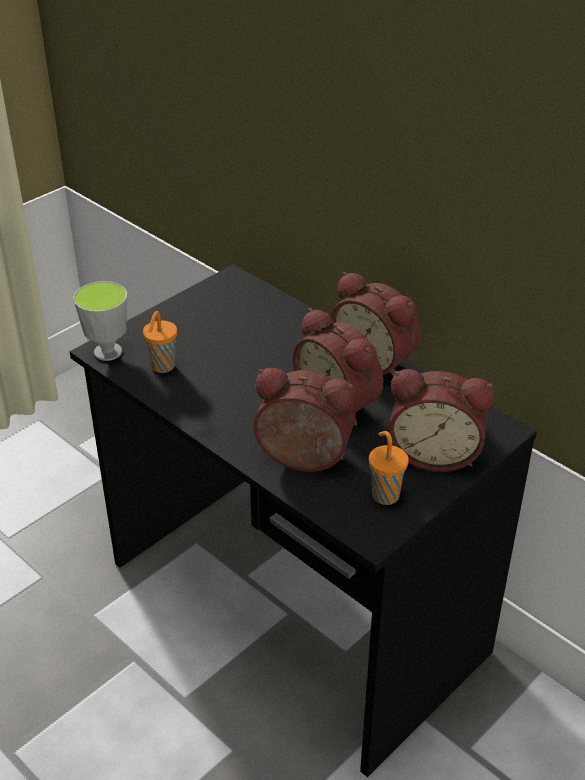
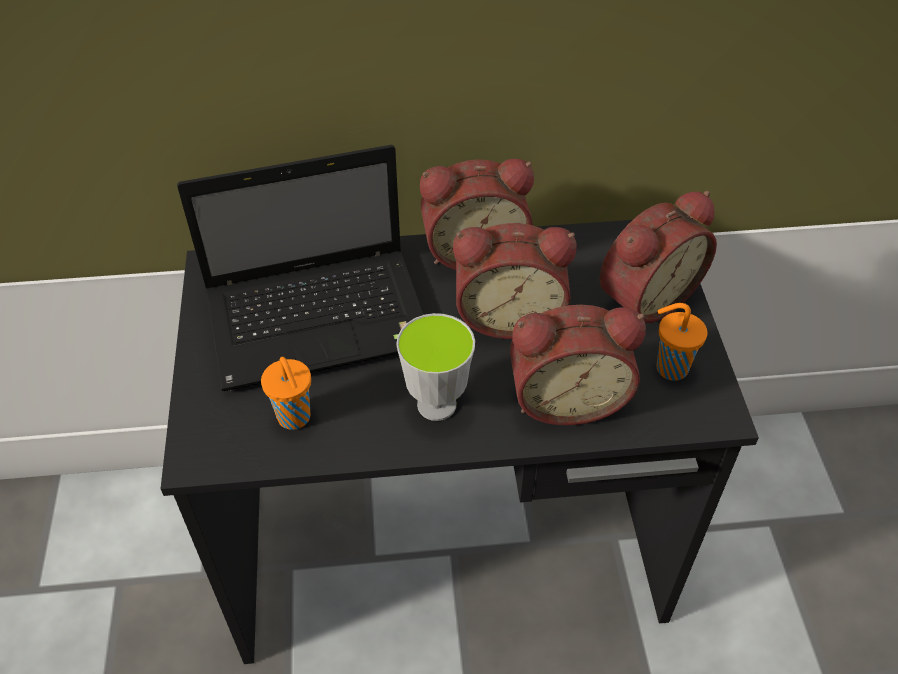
camera: 50 degrees left, 10 degrees up
cup [73,281,127,361] -> cup moved to [396,313,475,421]
alarm clock [253,368,356,472] -> alarm clock turned 150 degrees counterclockwise [510,305,646,426]
none -> laptop [177,145,424,391]

